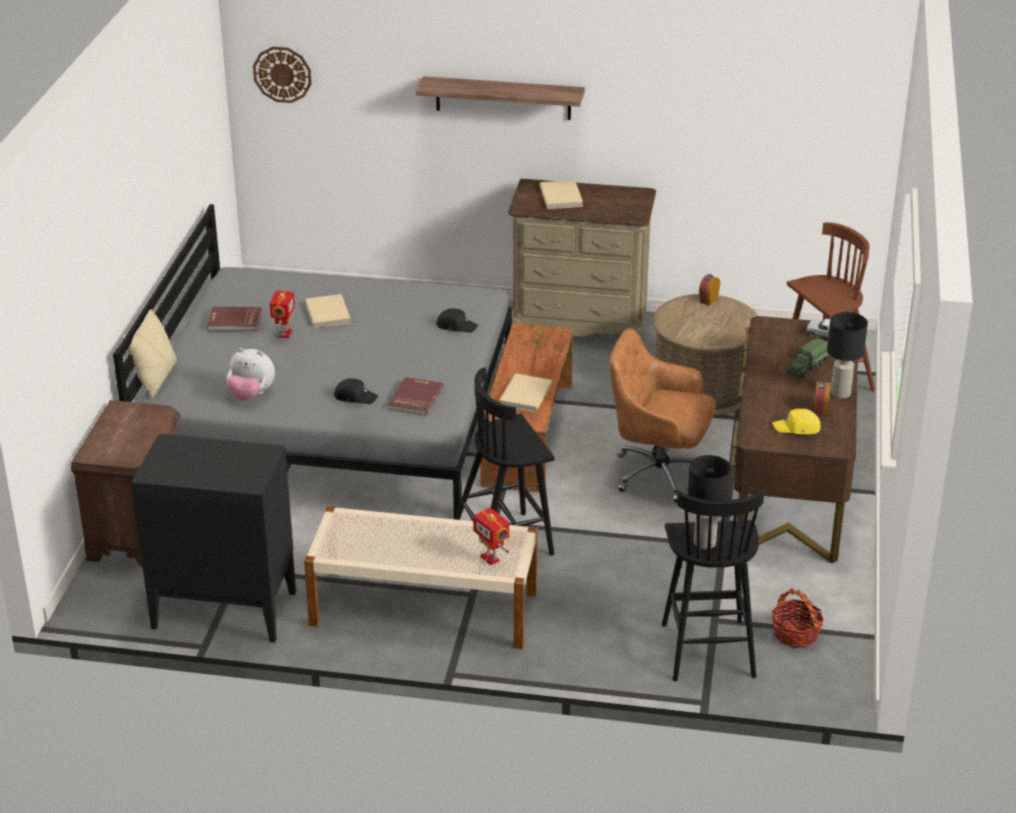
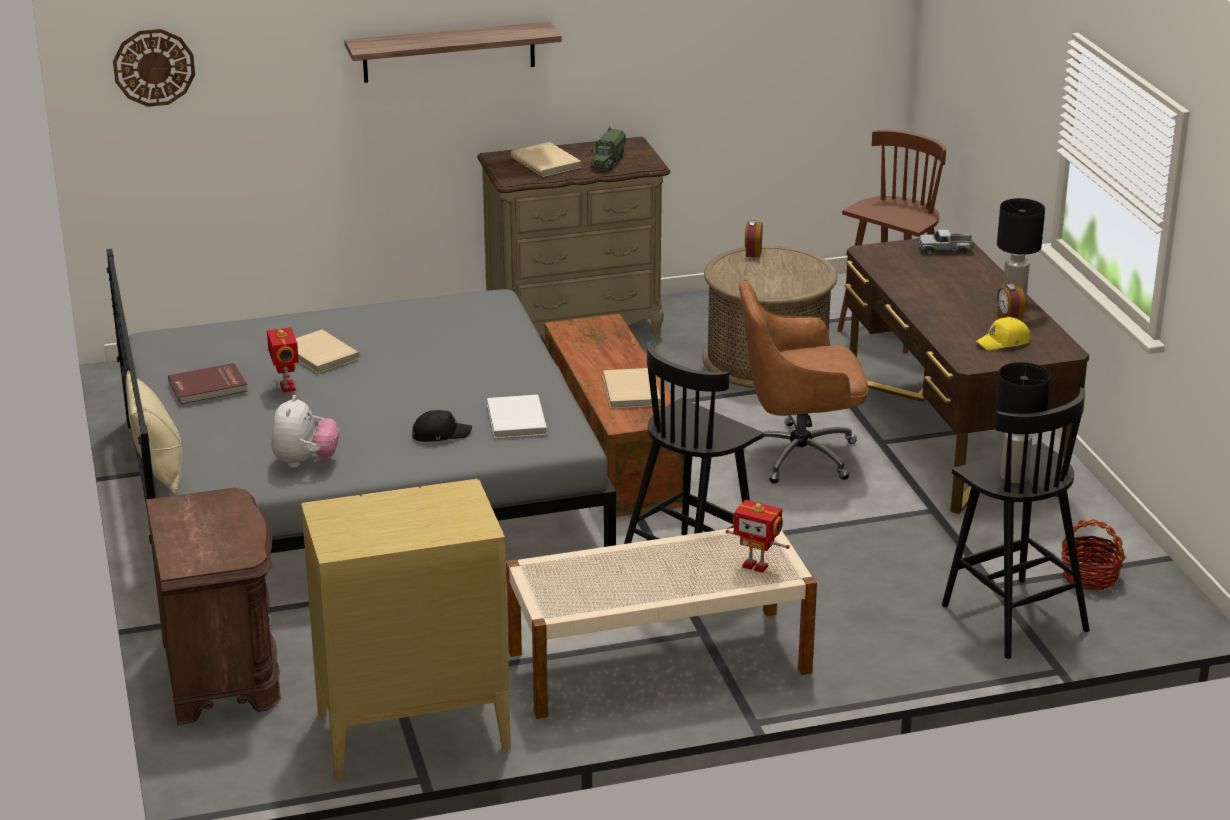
camera: 25 degrees left, 5 degrees down
black dresser [131,434,296,643] -> beige dresser [301,479,511,779]
plush toy [226,348,275,401] -> plush toy turned 75 degrees counterclockwise [271,395,339,468]
red book [388,377,443,416] -> white book [487,395,547,438]
black cap [436,308,478,333] -> none
toy truck [786,336,829,377] -> toy truck moved to [590,126,626,170]

